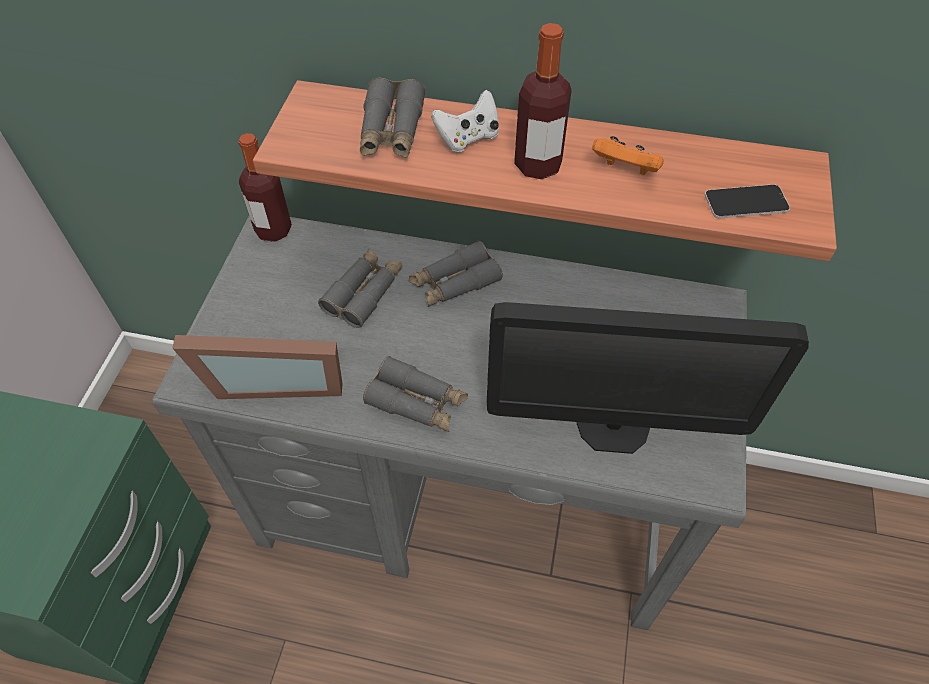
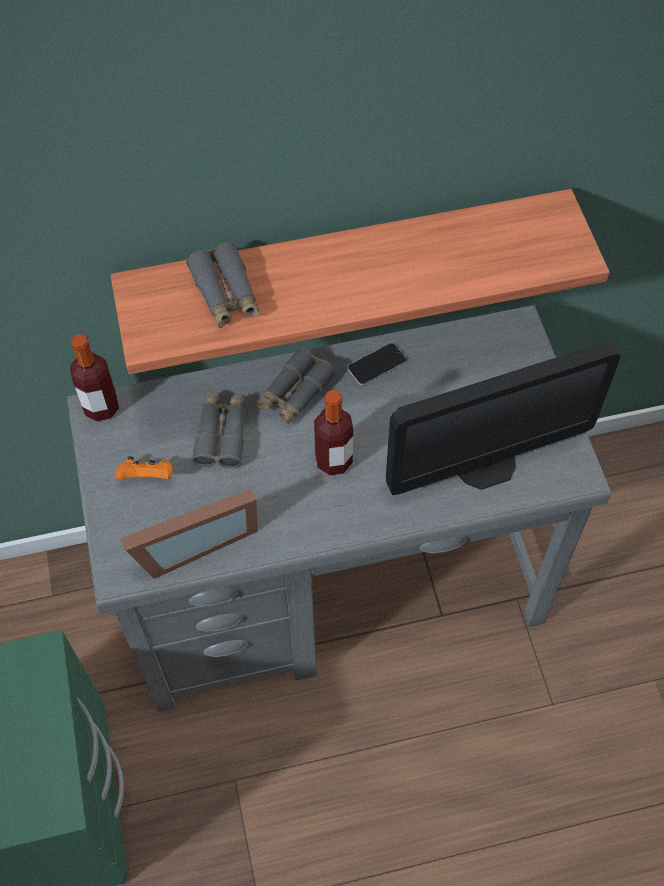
camera: 25 degrees left, 5 degrees up
grey binoculars [363,356,468,432] -> none
white game controller [431,90,499,152] -> none
bottle [514,23,572,179] -> bottle moved to [314,390,353,475]
orange game controller [592,136,664,175] -> orange game controller moved to [115,456,173,480]
phone [705,184,790,218] -> phone moved to [348,343,407,385]

